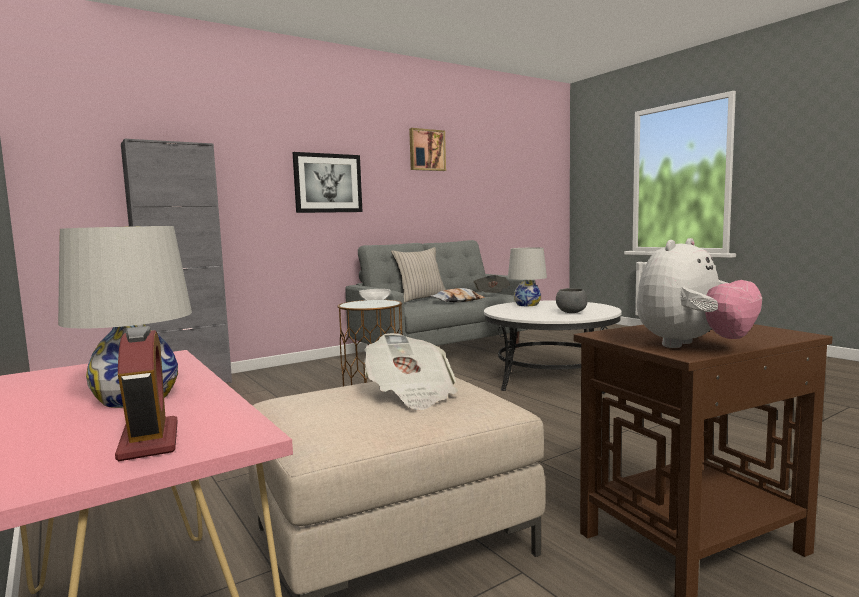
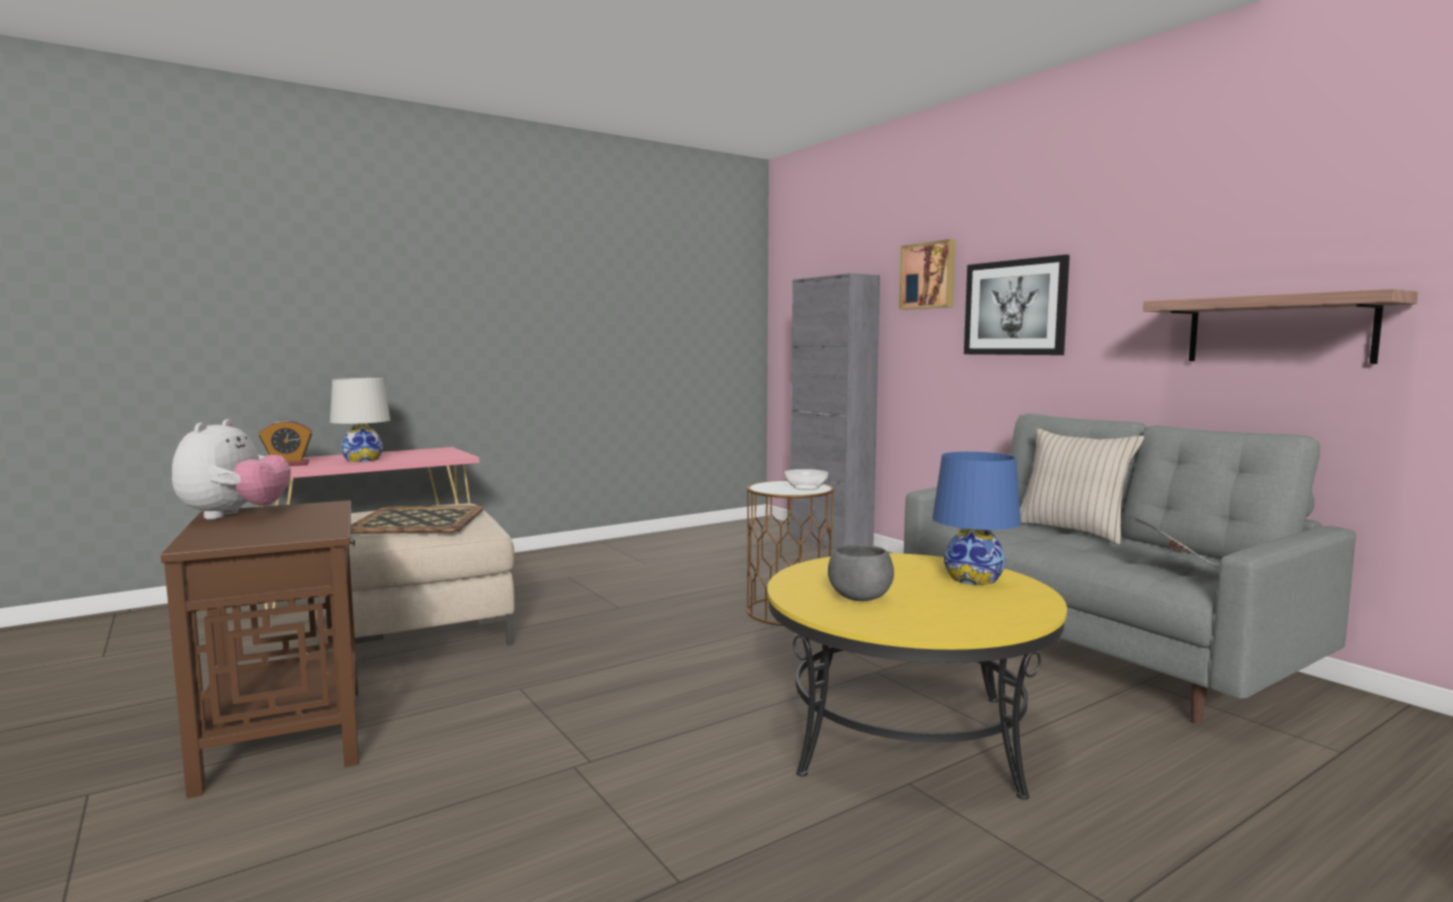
camera: 90 degrees right, 0 degrees up
newspaper [365,333,458,410] -> tray [351,505,484,534]
picture [409,128,446,171] -> picture moved to [899,239,956,310]
pillow [430,288,485,303] -> none
white coffee table [484,301,621,394] -> yellow coffee table [767,553,1067,800]
white table lamp [508,247,547,306] -> blue table lamp [932,452,1021,585]
plush toy [637,238,762,348] -> plush toy turned 135 degrees counterclockwise [172,419,291,520]
none -> shelf [1143,289,1418,364]

